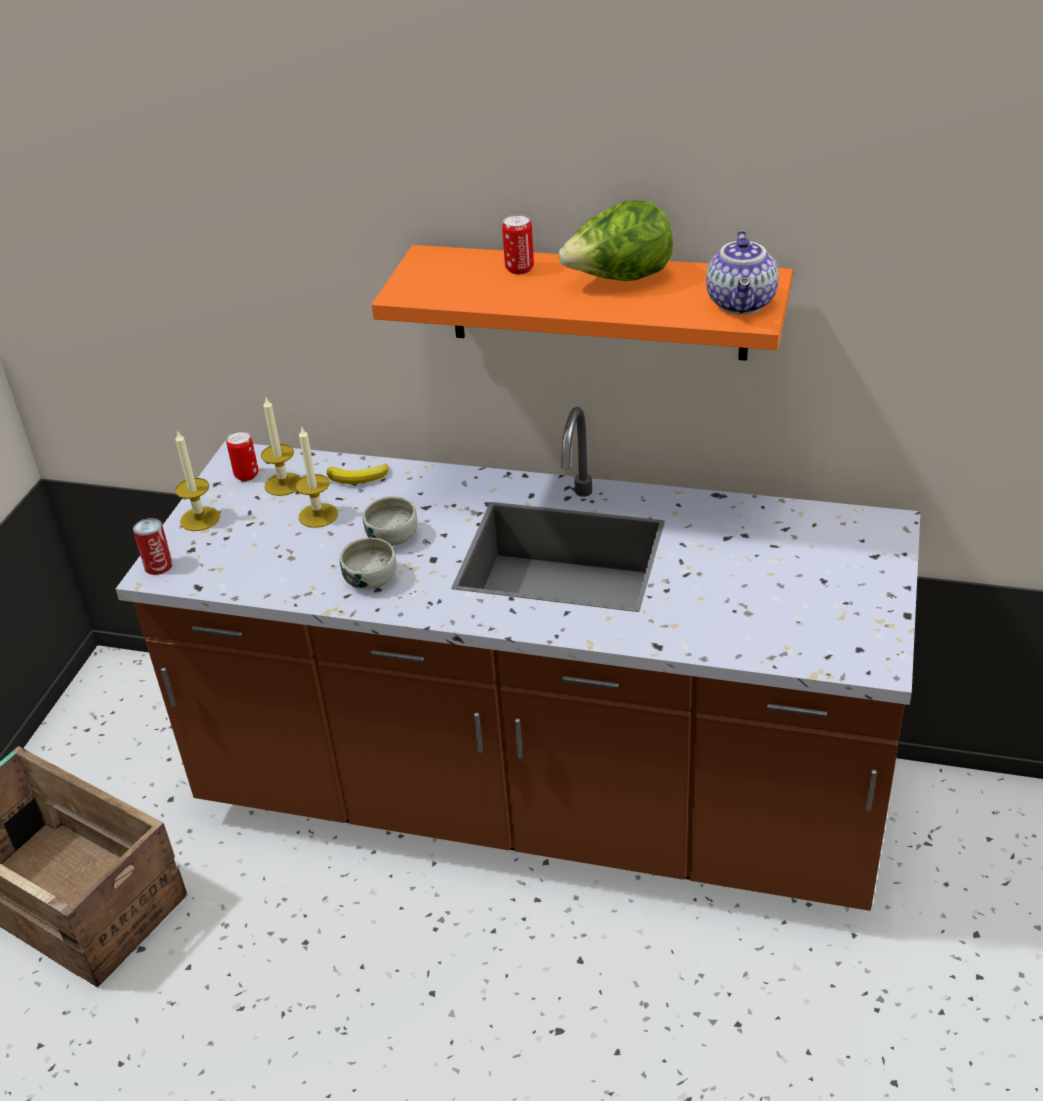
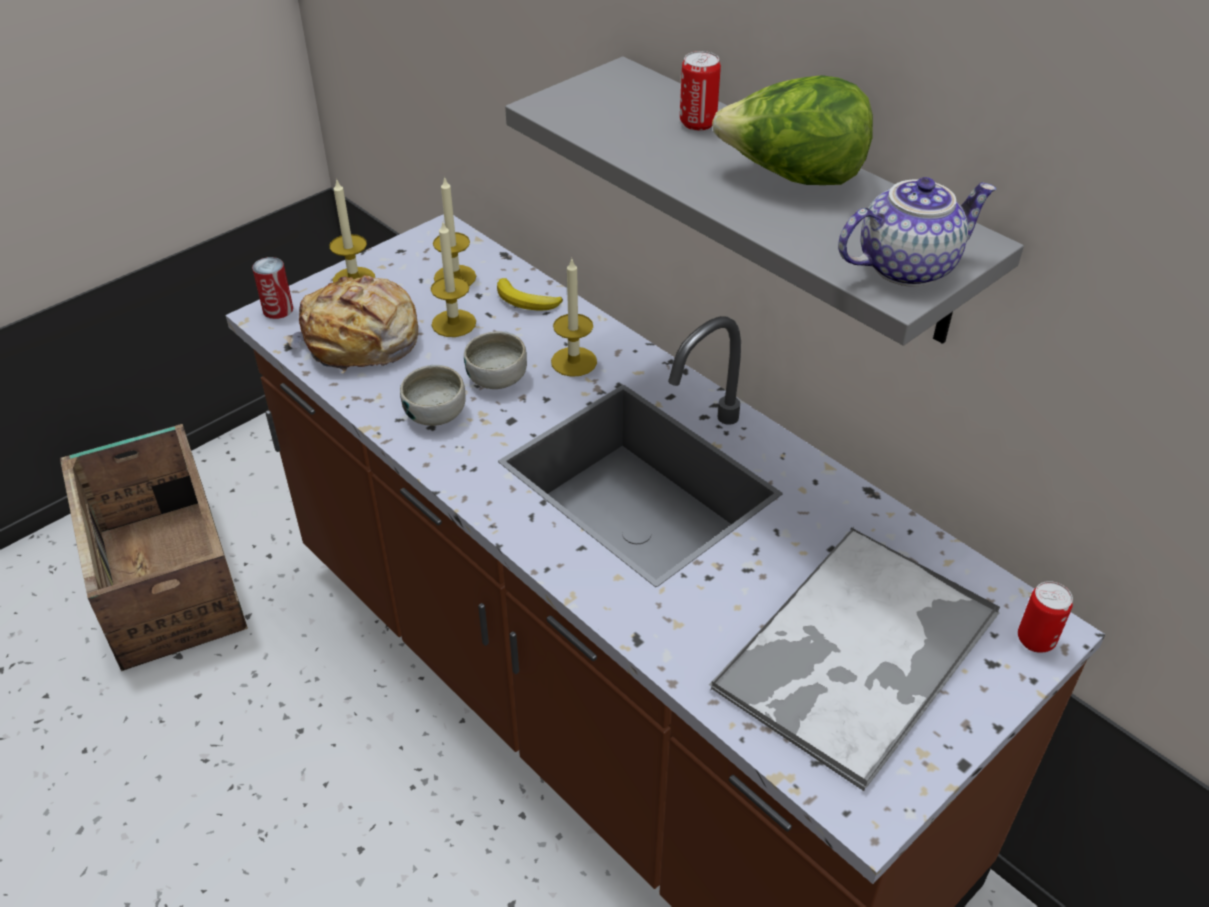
camera: 30 degrees right, 5 degrees up
can [227,431,259,481] -> can moved to [1018,581,1073,653]
orange shelf [371,245,793,361] -> grey shelf [505,56,1024,345]
teapot [706,230,779,314] -> teapot turned 150 degrees counterclockwise [838,177,997,287]
none -> bread [283,275,418,373]
none -> candle [551,258,597,377]
none -> tray [709,527,1000,791]

